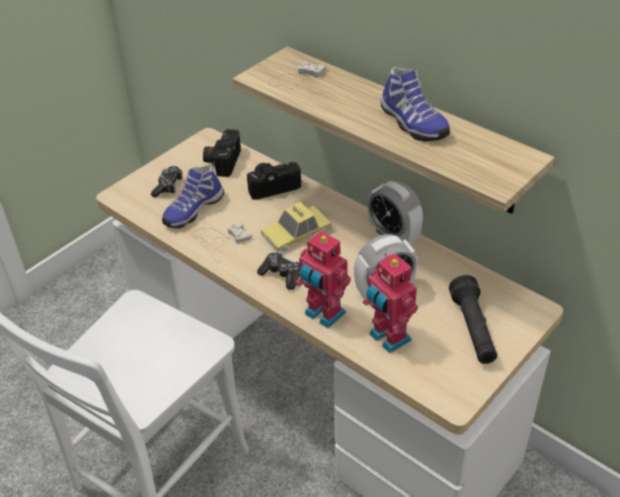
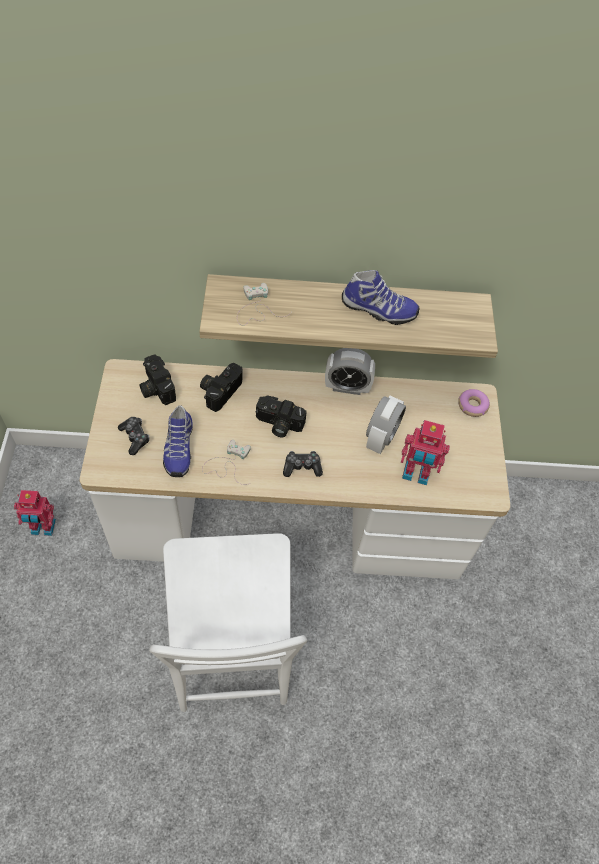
camera: 45 degrees left, 15 degrees up
toy car [260,202,331,252] -> camera [256,395,307,437]
toy robot [296,231,351,328] -> toy robot moved to [14,490,56,536]
black flashlight [449,275,497,364] -> none
none -> donut [458,389,490,417]

